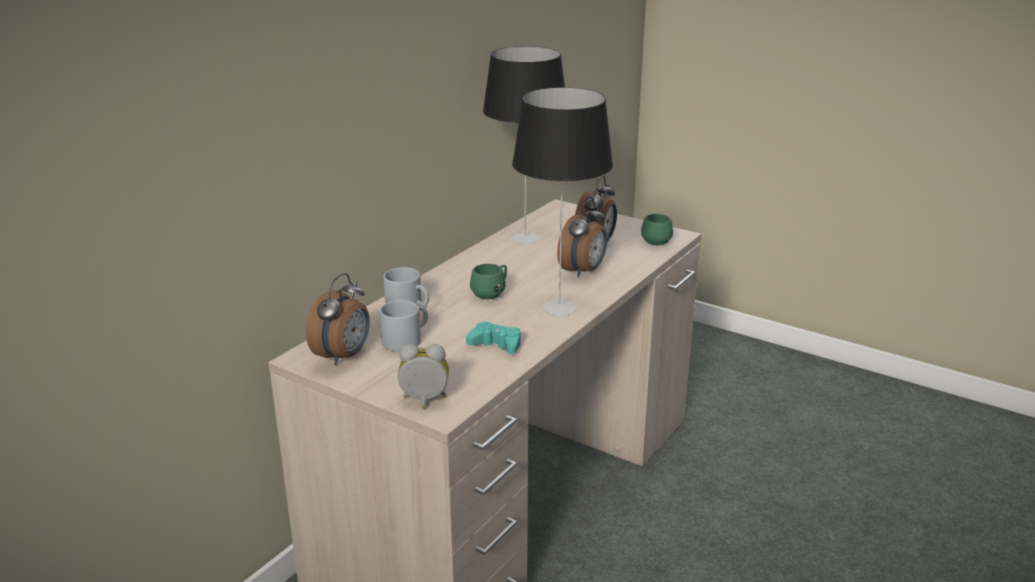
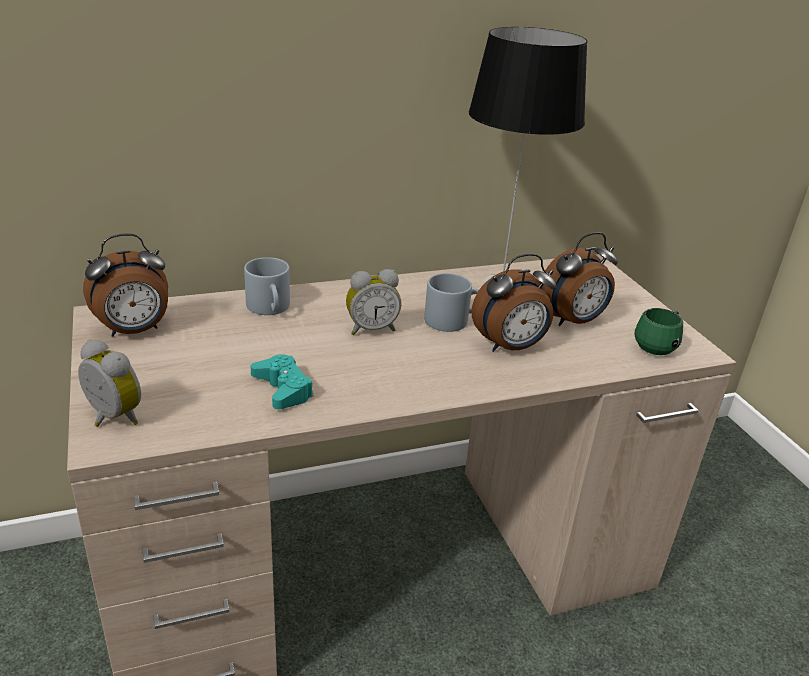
camera: 35 degrees right, 5 degrees up
grey mug [380,300,428,352] -> grey mug moved to [424,273,479,332]
green mug [470,263,507,299] -> alarm clock [346,269,401,336]
table lamp [512,87,613,316] -> none

